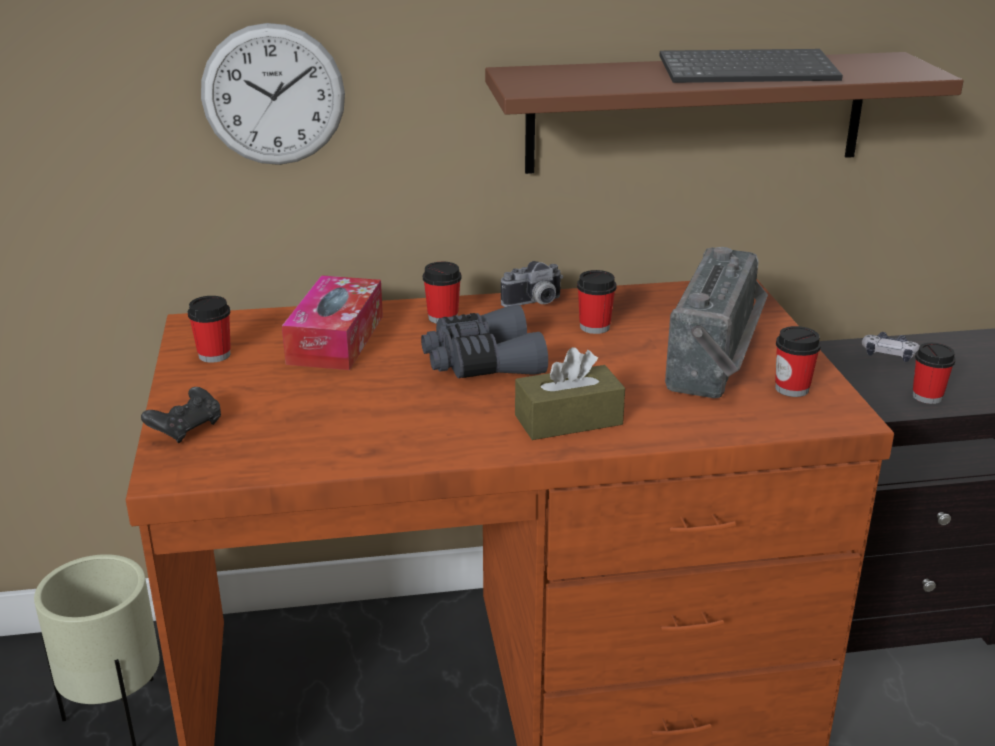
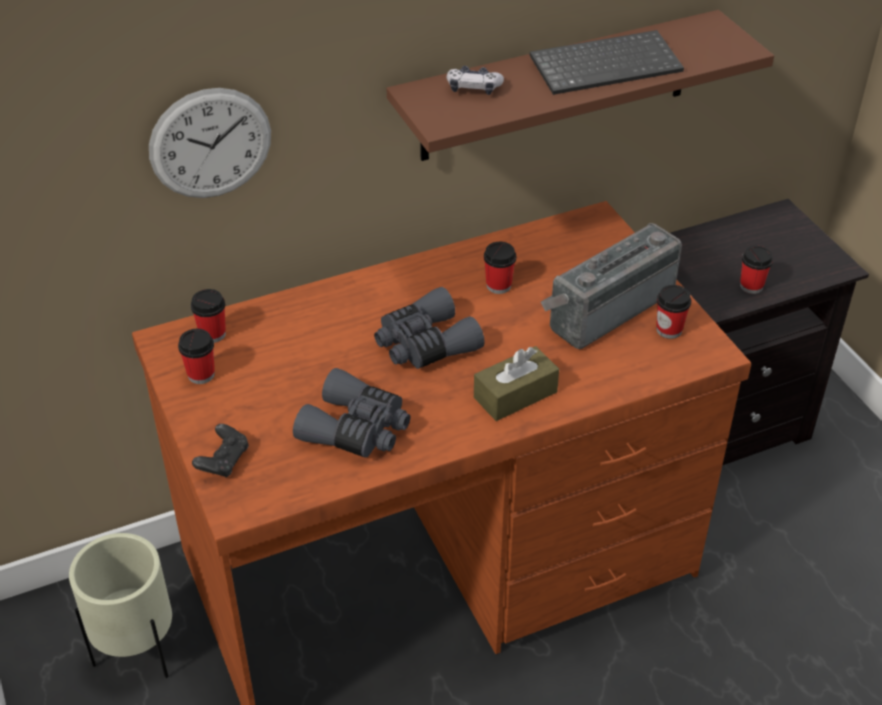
camera: 15 degrees left, 15 degrees up
tissue box [282,275,383,370] -> none
cup [423,262,462,324] -> cup moved to [191,289,226,343]
camera [501,261,563,307] -> none
radio [665,247,768,398] -> radio turned 135 degrees counterclockwise [541,223,682,349]
game controller [862,332,920,362] -> game controller moved to [446,66,504,95]
none -> grey binoculars [293,368,411,458]

